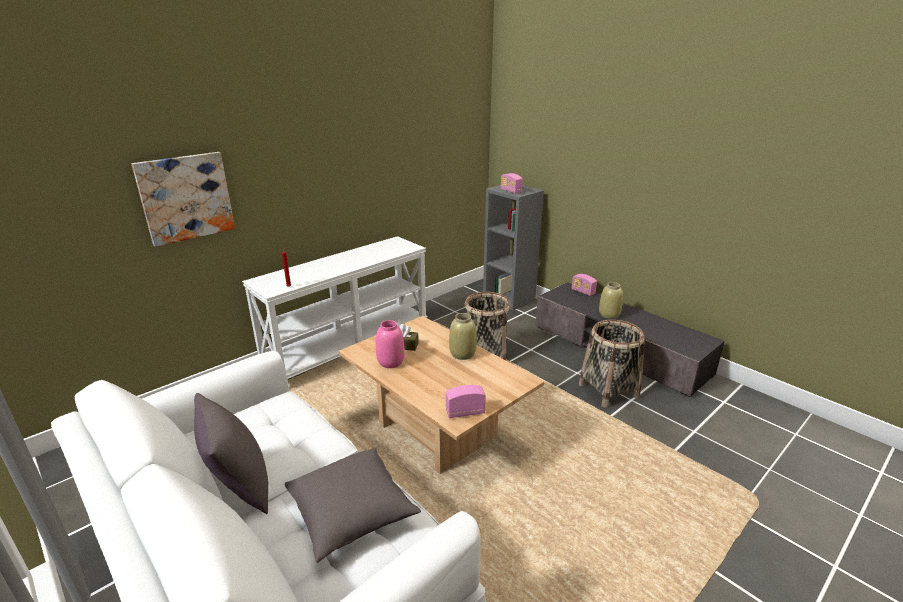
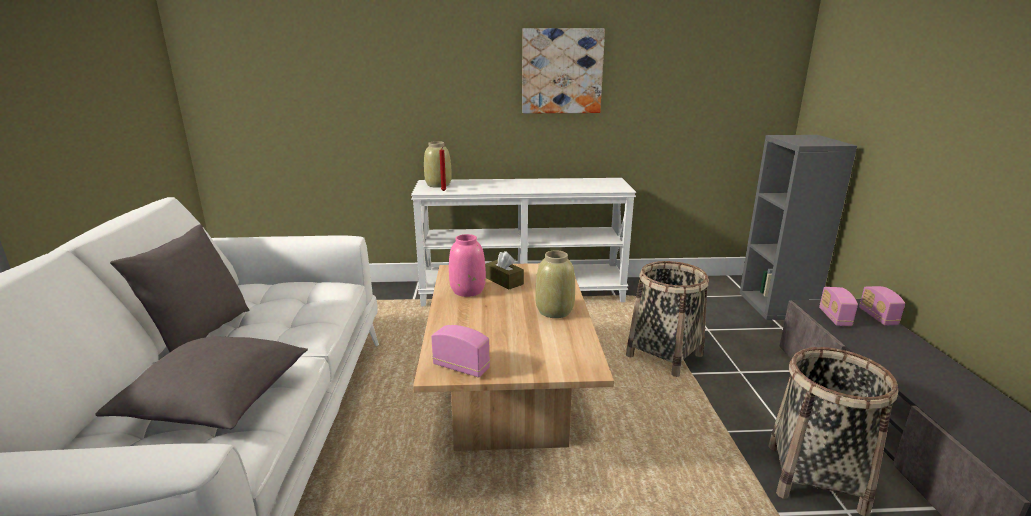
camera: 40 degrees right, 5 degrees down
picture [132,152,235,247] -> picture moved to [522,28,605,113]
radio [501,173,523,194] -> radio moved to [819,287,858,326]
beige vase [599,282,623,319] -> beige vase moved to [424,141,452,188]

